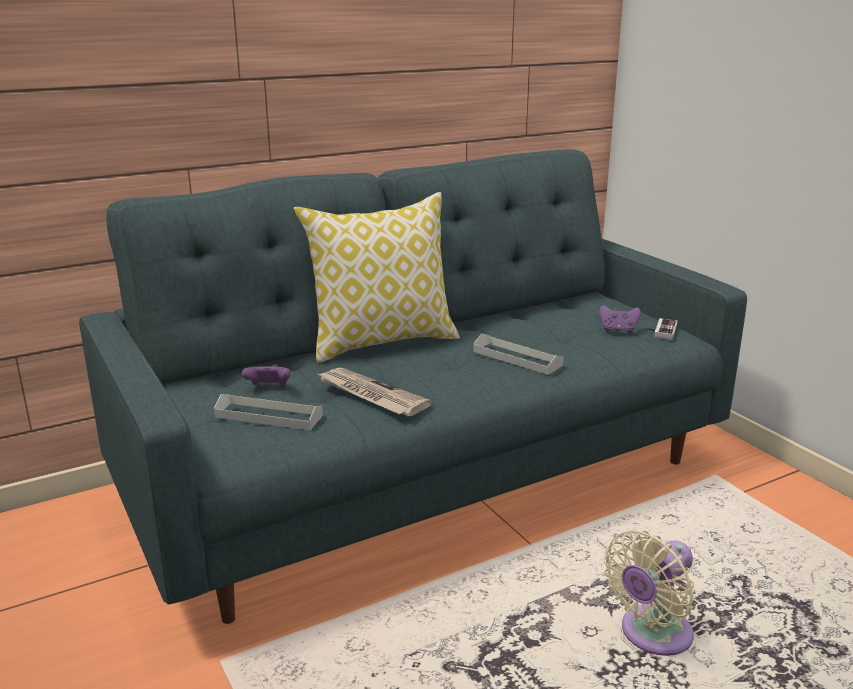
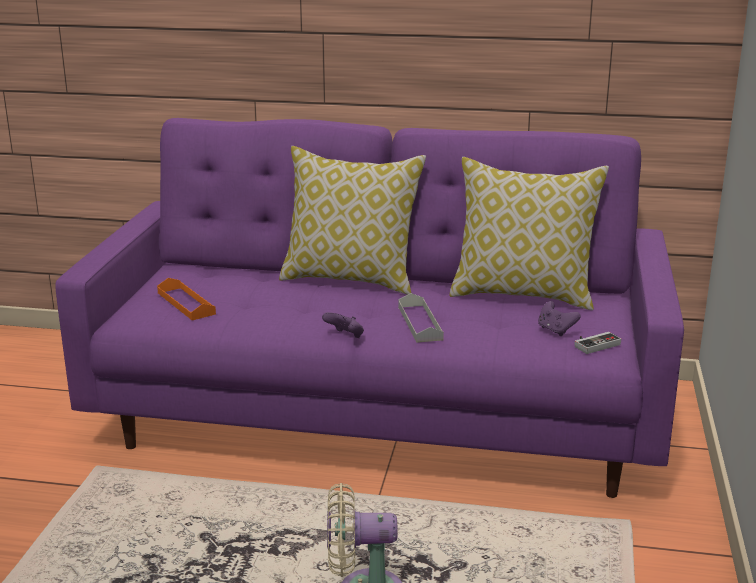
camera: 40 degrees right, 0 degrees up
grey sofa [79,149,747,624] -> purple sofa [55,118,684,498]
grey tray [214,394,323,430] -> orange tray [157,278,216,320]
purple game controller [242,364,291,386] -> purple game controller moved to [322,312,364,338]
newspaper [316,368,432,416] -> none
none -> pillow [449,157,609,310]

